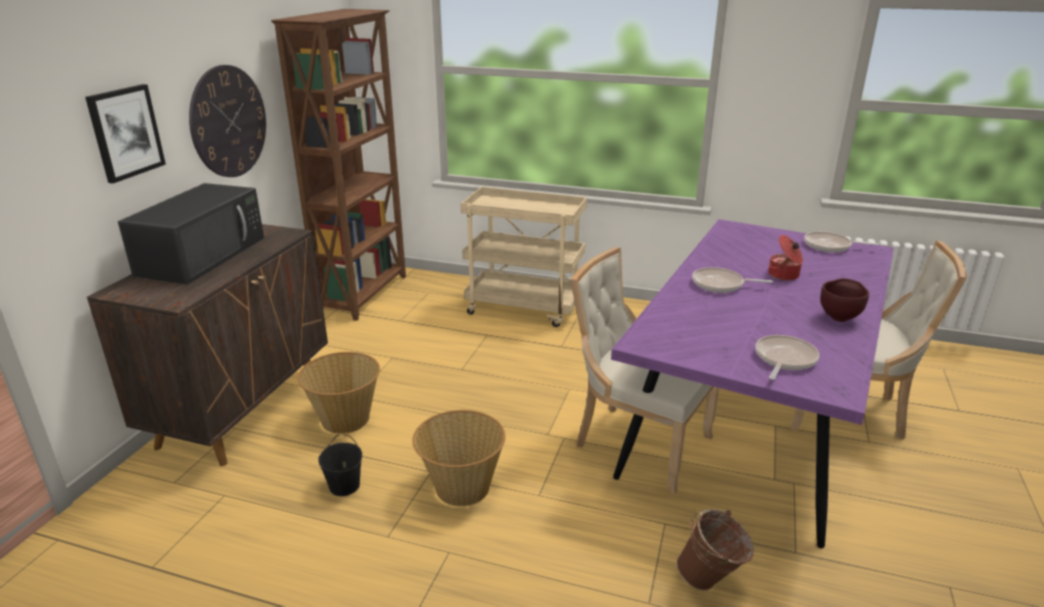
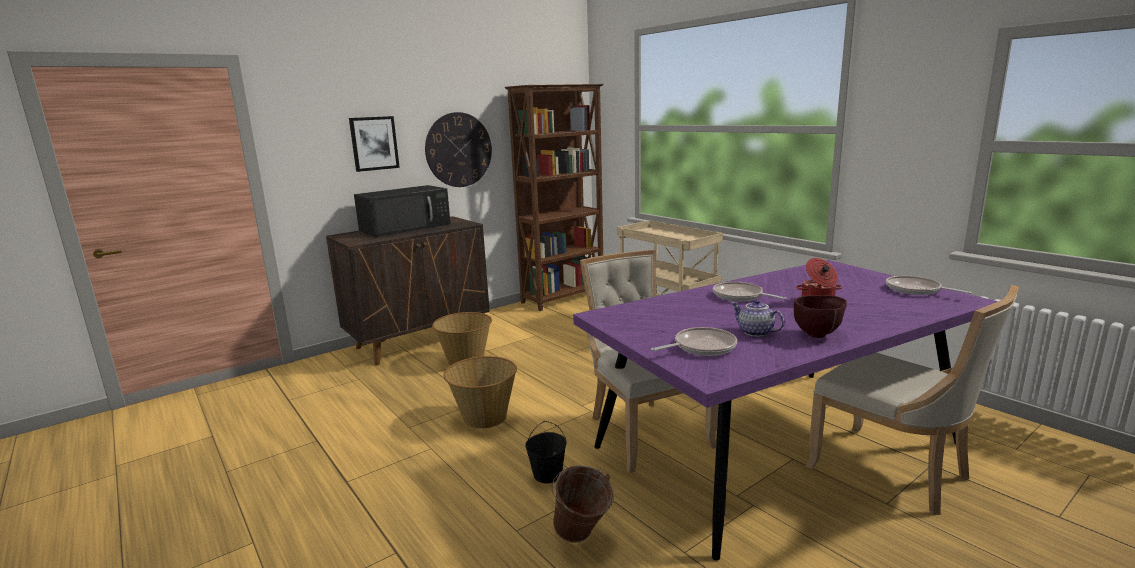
camera: 35 degrees right, 10 degrees down
black bucket [318,434,362,496] -> black bucket moved to [525,421,567,483]
none -> teapot [731,300,785,337]

